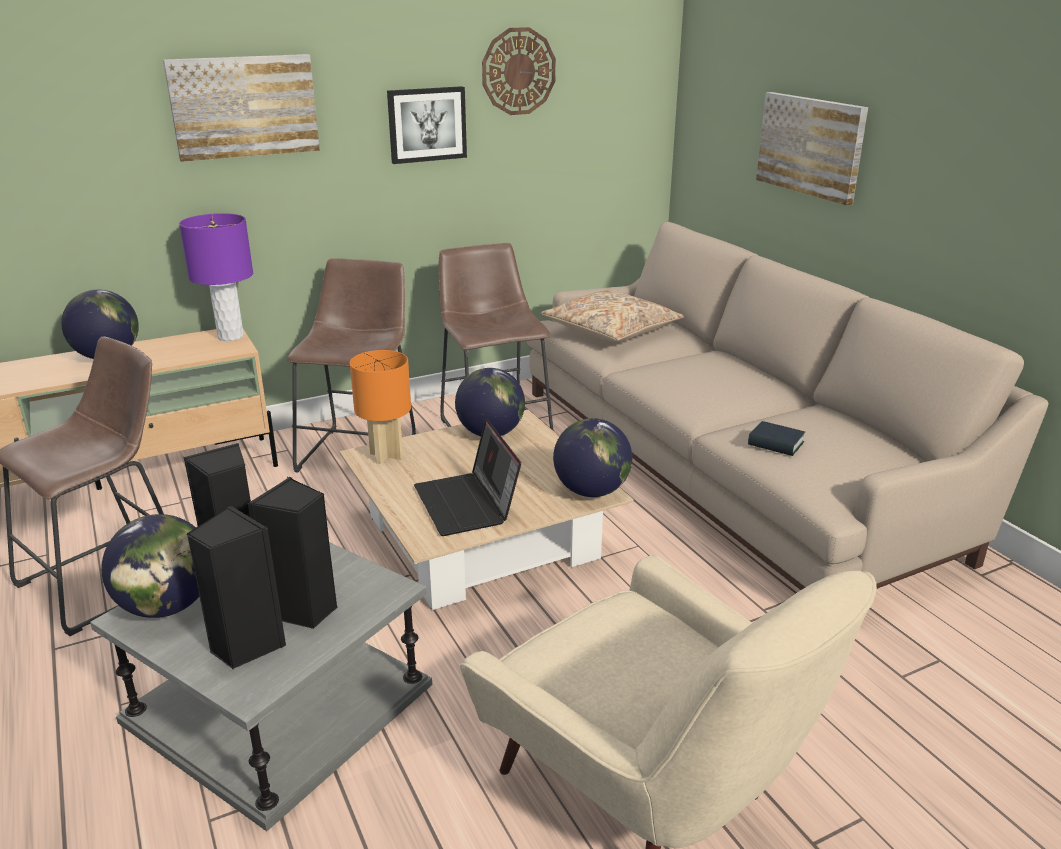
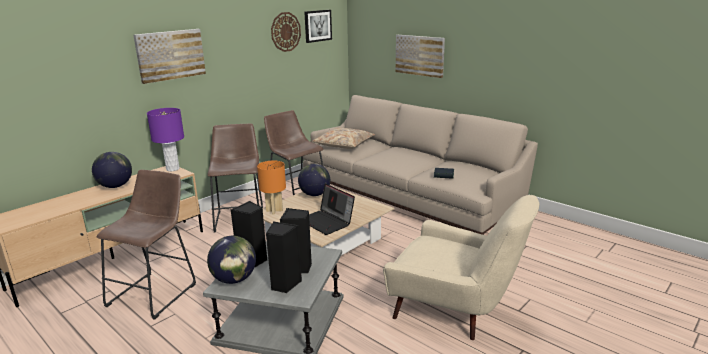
camera: 20 degrees left, 5 degrees down
picture [387,86,467,164] -> picture moved to [304,10,332,43]
globe [553,418,632,497] -> none

